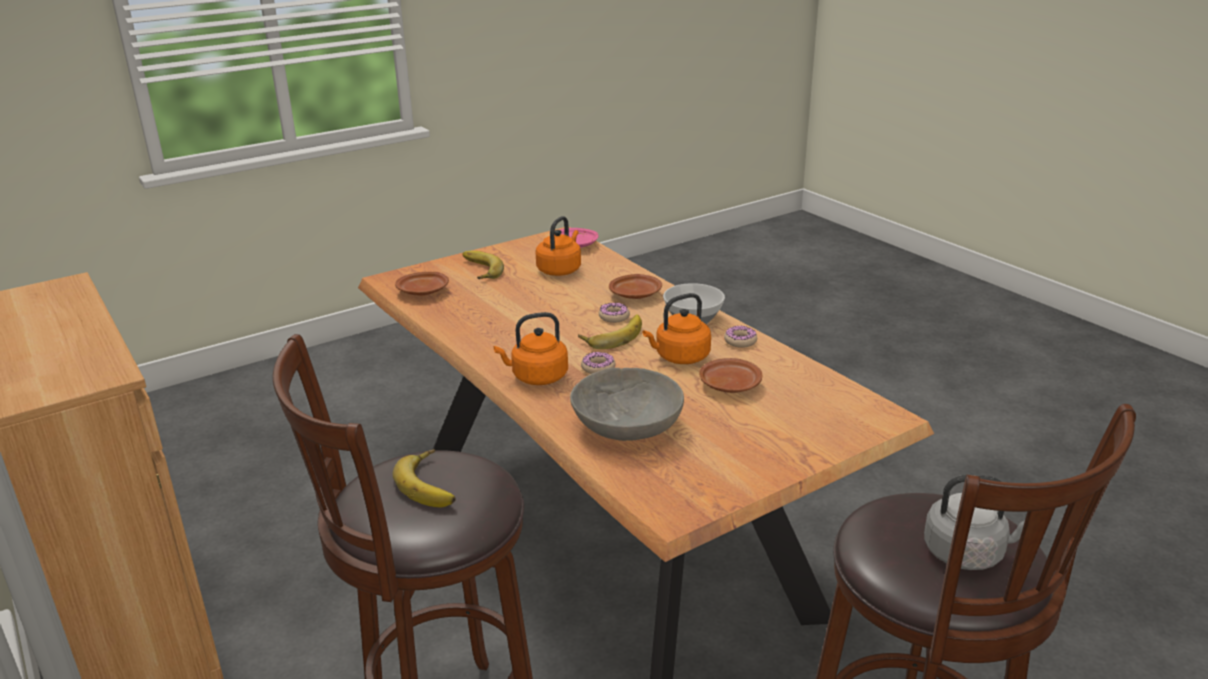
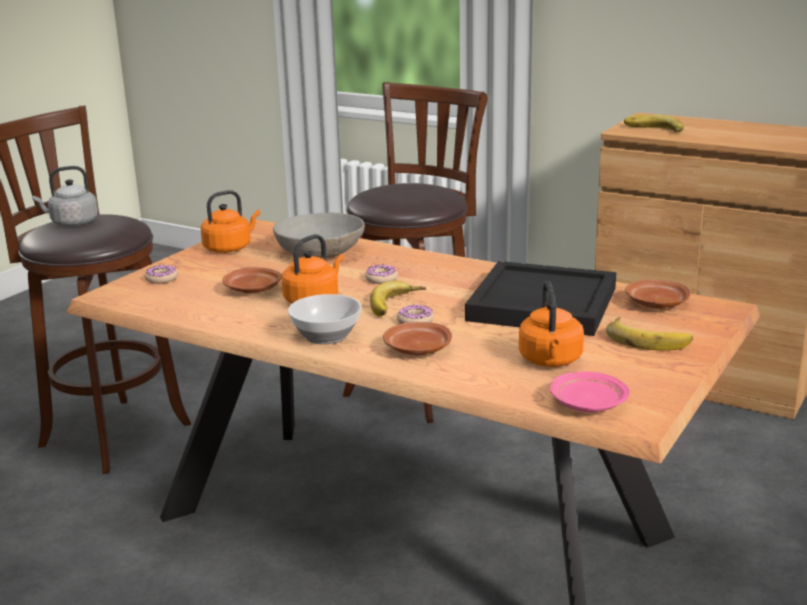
camera: 155 degrees right, 5 degrees down
banana [393,449,456,507] -> banana moved to [624,115,684,132]
orange kettle [494,312,568,385] -> orange kettle moved to [200,190,260,253]
donut [724,326,757,348] -> donut moved to [145,265,178,284]
none -> black tray [465,261,616,336]

